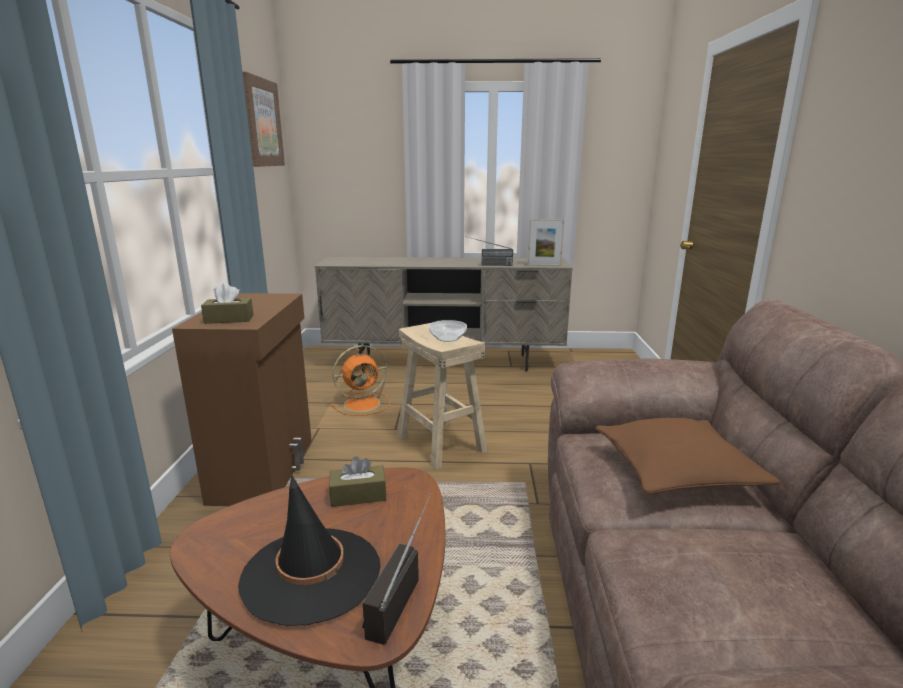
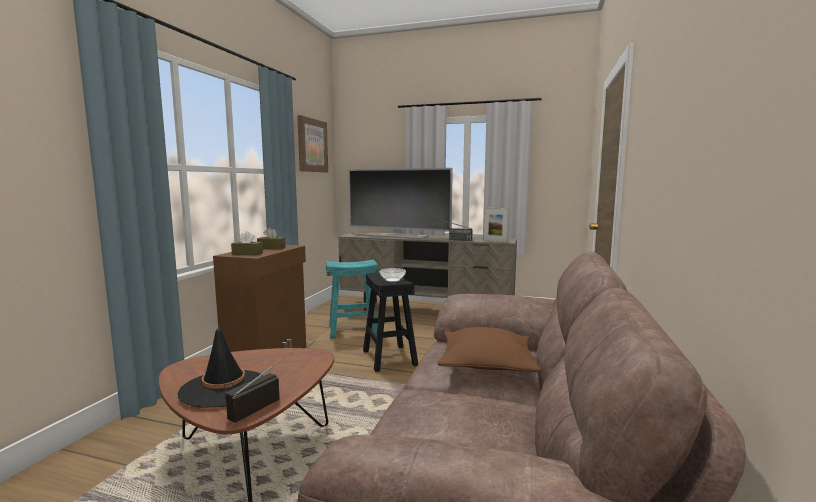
camera: 15 degrees right, 10 degrees down
brown tissue box [329,456,386,507] -> brown tissue box moved to [257,228,286,249]
orange fan [331,345,390,416] -> turquoise stool [326,259,378,339]
beige stool [397,323,487,469] -> black stool [363,272,418,372]
none -> television [348,168,453,239]

